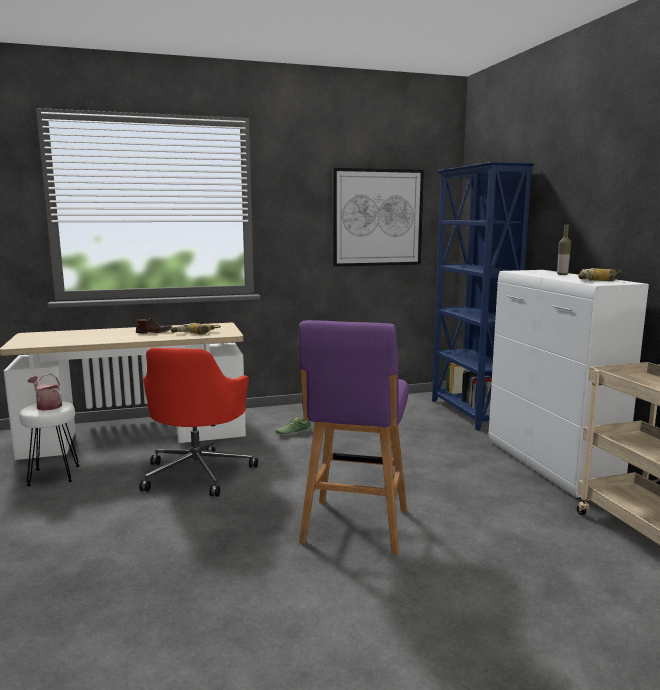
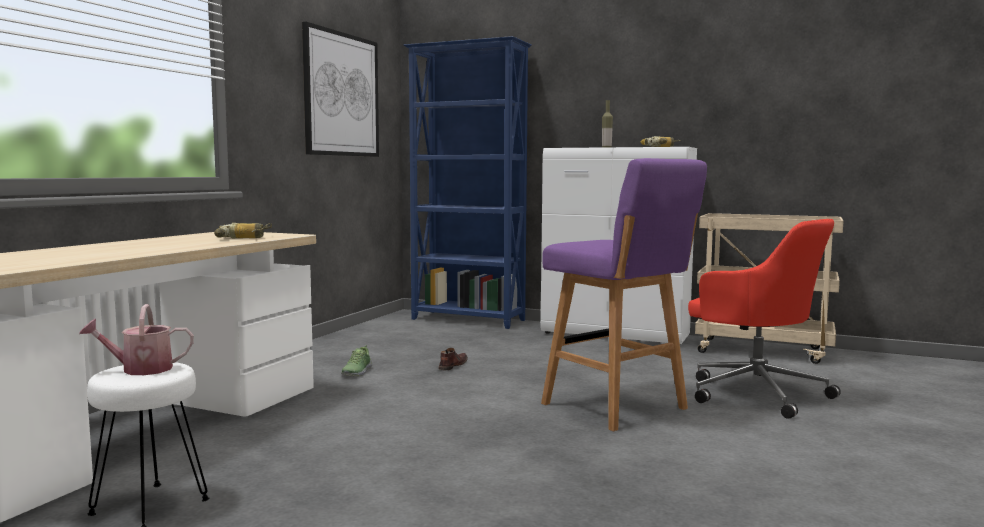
camera: 50 degrees left, 5 degrees down
brown shoe [136,318,172,334] -> brown shoe moved to [438,348,468,370]
red office chair [139,348,258,497] -> red office chair moved to [688,219,841,419]

